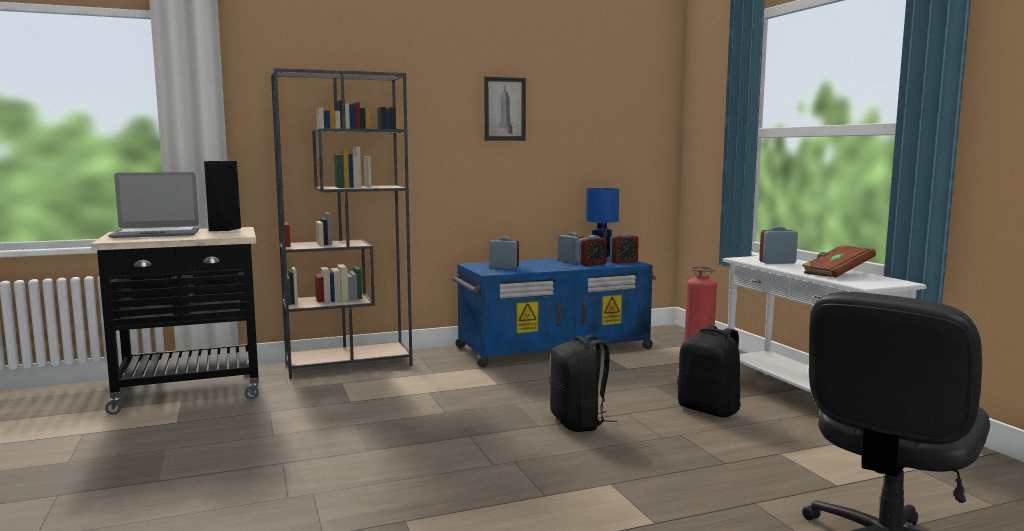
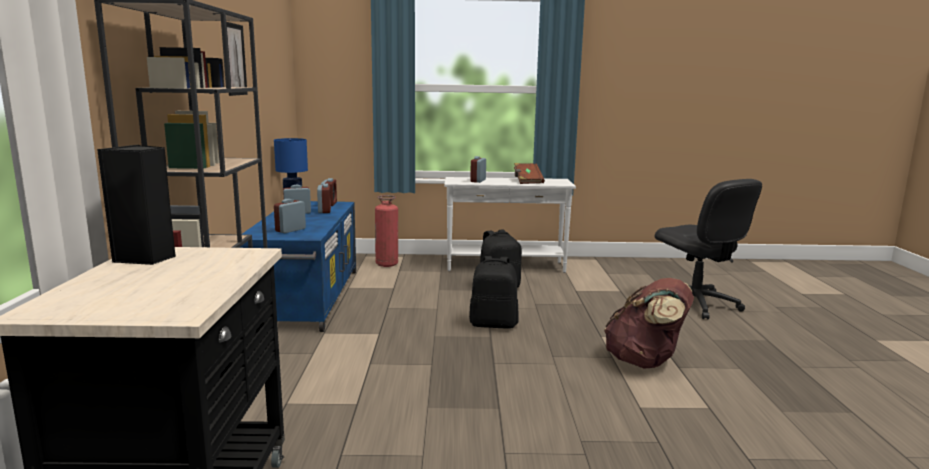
camera: 70 degrees left, 5 degrees up
laptop [108,172,199,238] -> none
none -> brown backpack [604,278,694,369]

